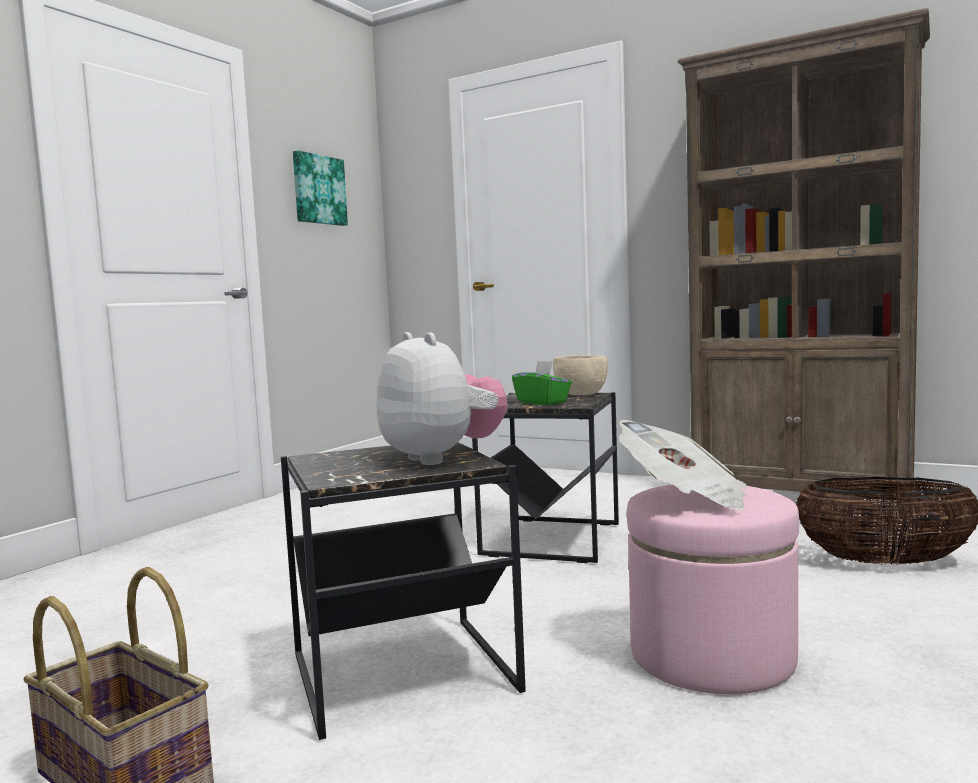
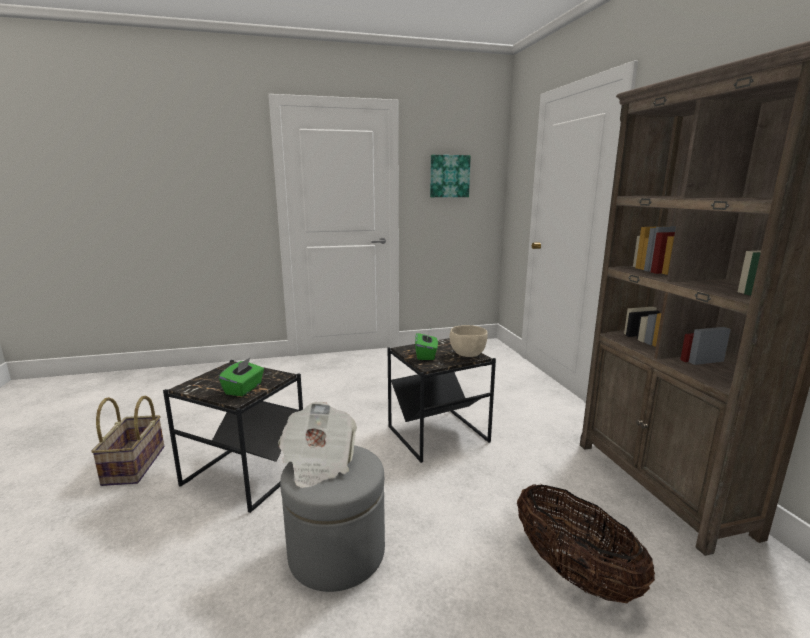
camera: 45 degrees right, 10 degrees up
plush toy [376,332,507,465] -> green tissue box [219,358,264,396]
pink ottoman [627,485,799,694] -> grey ottoman [280,445,385,592]

